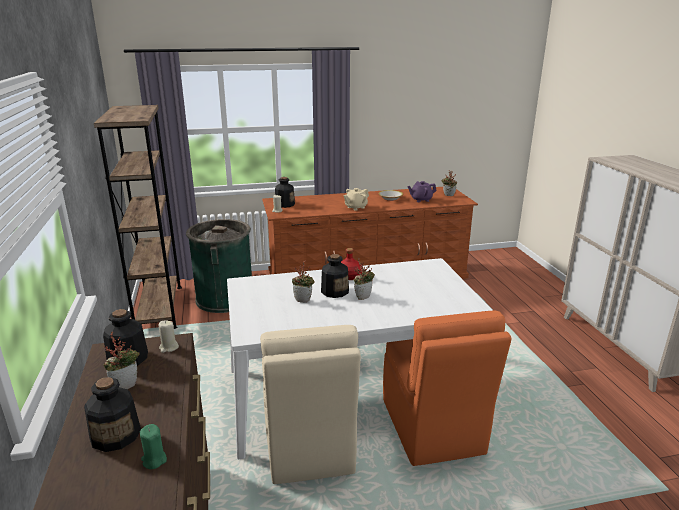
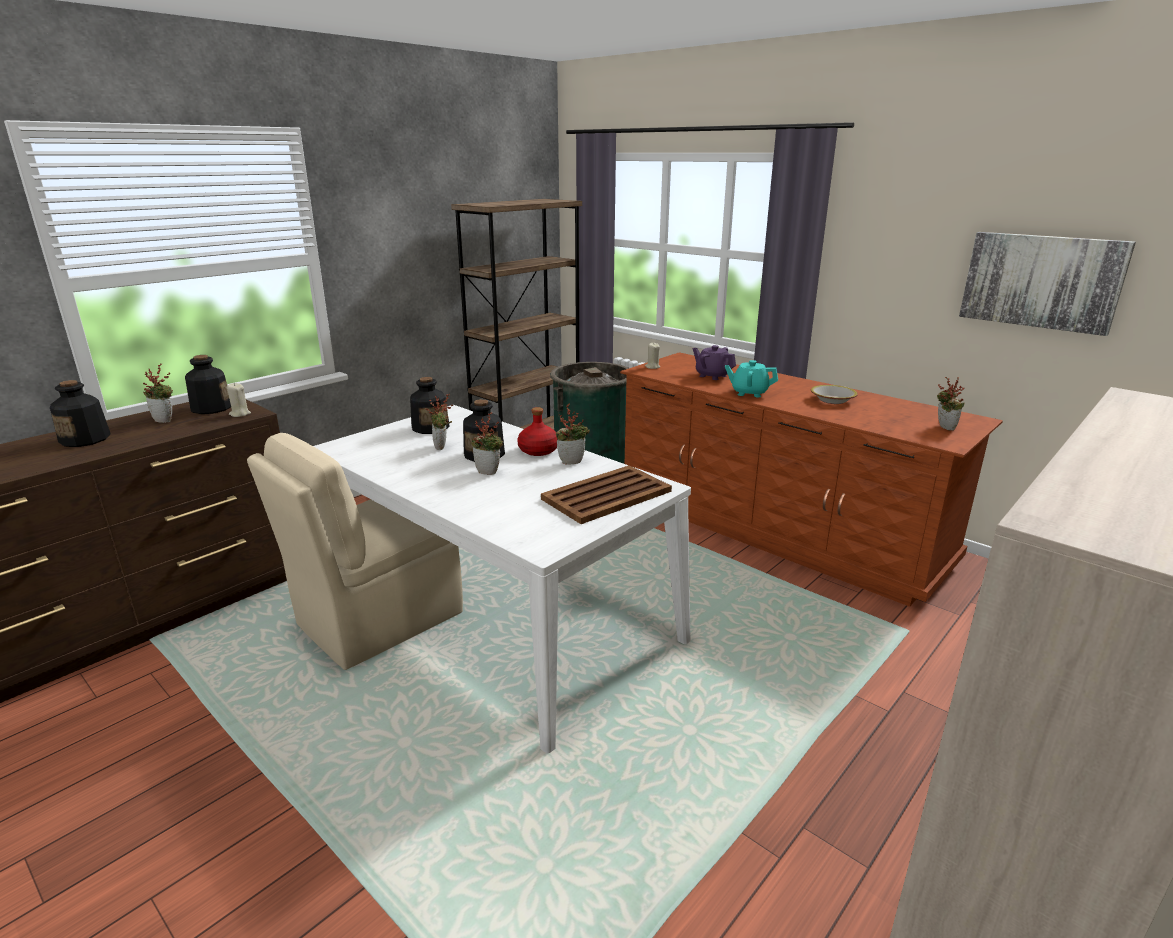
camera: 55 degrees right, 0 degrees up
green candle [140,424,167,469] -> none
bottle [275,177,295,208] -> bottle moved to [410,377,450,434]
beige teapot [343,188,369,211] -> turquoise teapot [725,360,778,397]
orange chair [383,311,511,466] -> none
purple teapot [407,181,437,202] -> purple teapot moved to [693,345,736,380]
none -> brown tray [541,465,672,524]
none -> potted plant [556,404,590,465]
none -> picture [959,232,1136,336]

